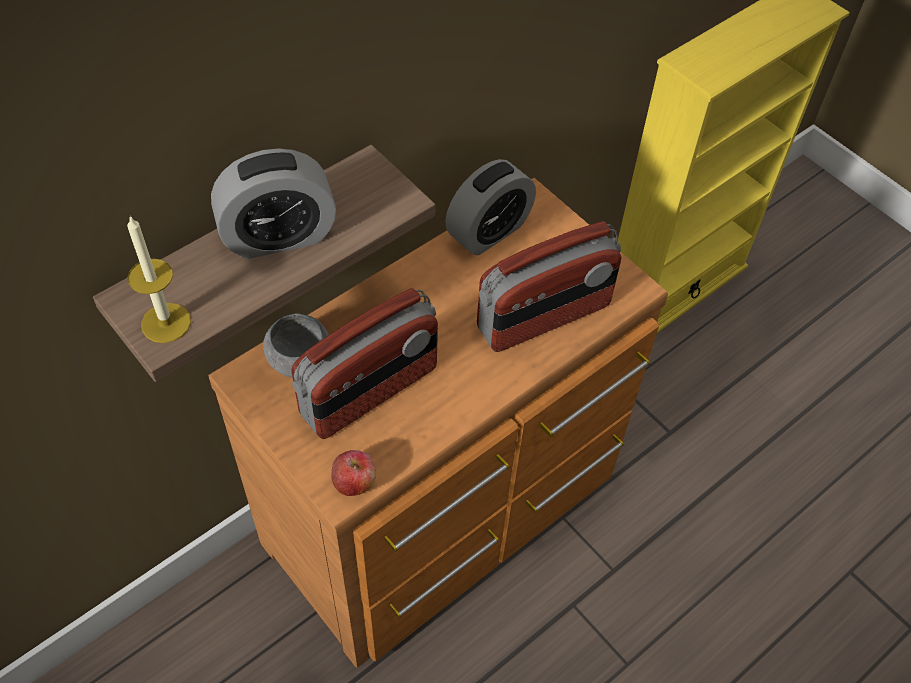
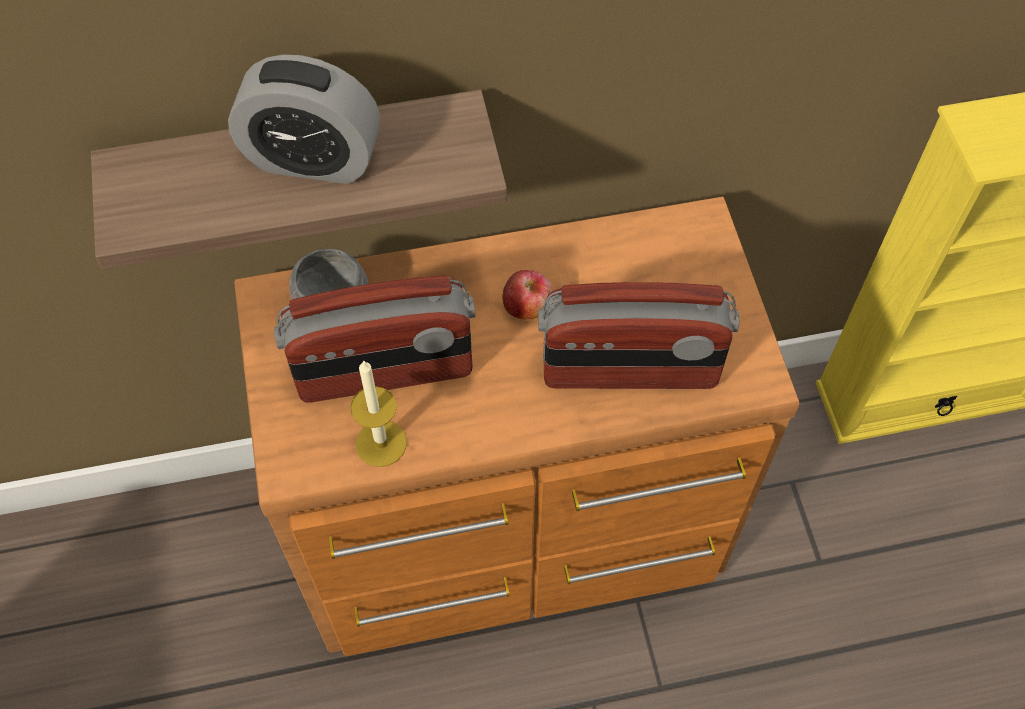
camera: 30 degrees right, 5 degrees up
candle [127,216,191,343] -> candle moved to [350,360,407,467]
apple [331,450,376,496] -> apple moved to [502,270,552,320]
alarm clock [445,159,536,255] -> none

